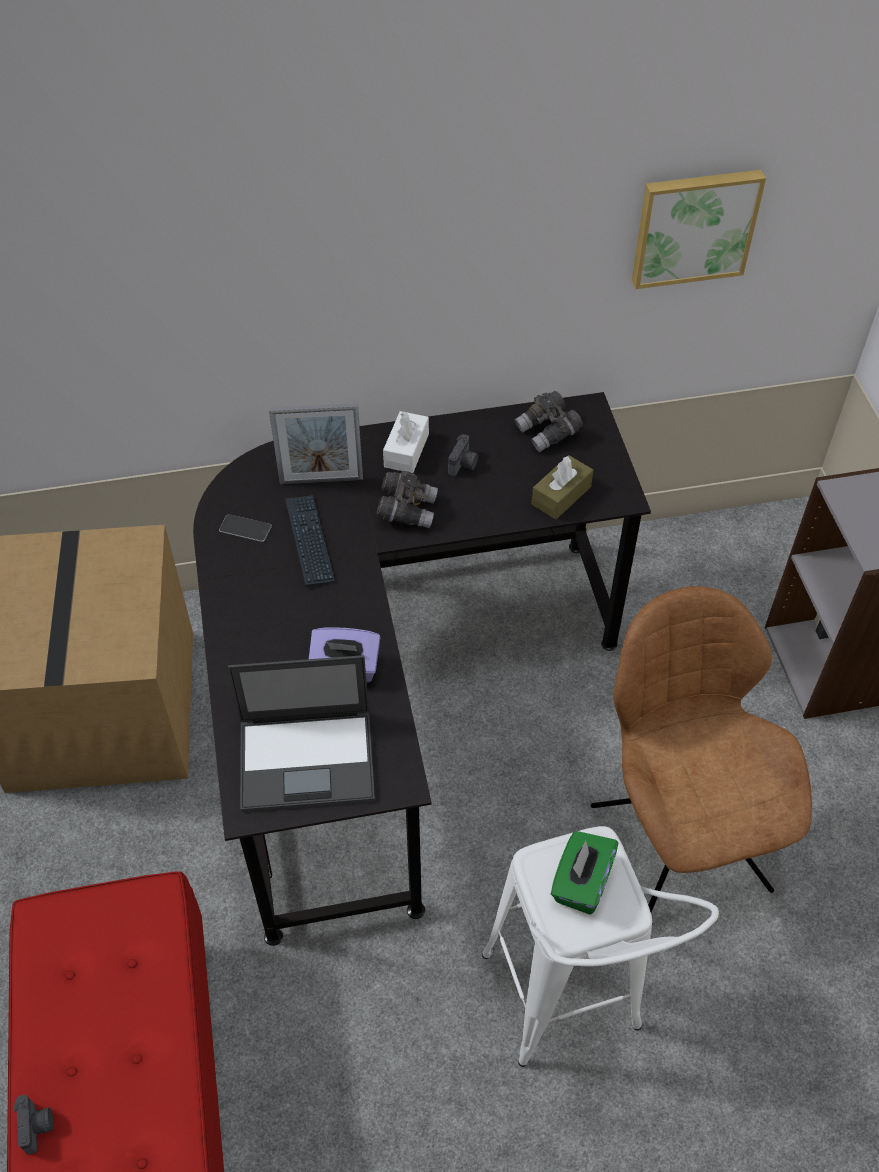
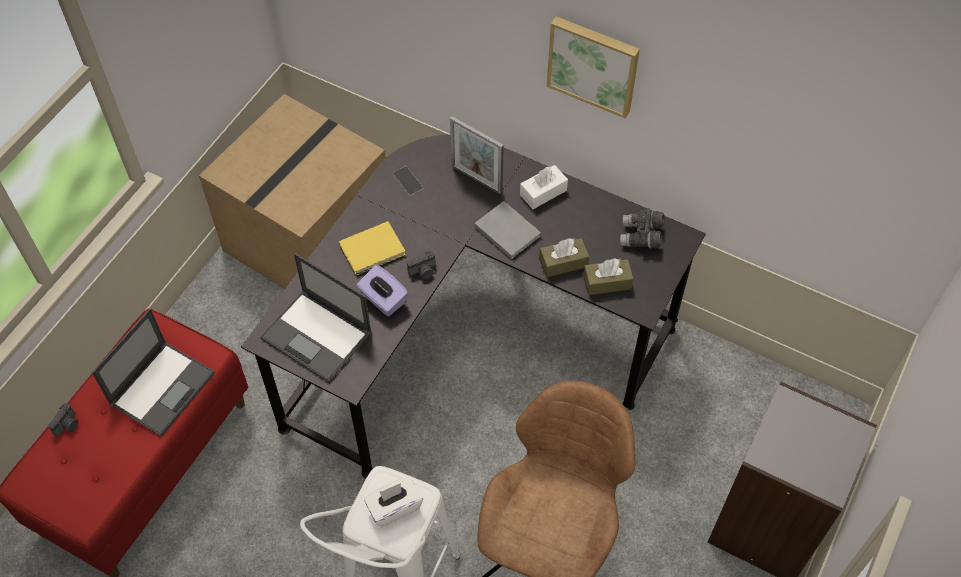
camera: 40 degrees right, 5 degrees up
keyboard [285,495,335,587] -> none
grey binoculars [377,471,438,528] -> grey book [474,201,541,259]
camera [448,434,478,476] -> camera moved to [407,251,436,279]
green tissue box [551,831,618,914] -> white tissue box [364,476,423,527]
picture [632,170,766,289] -> picture moved to [547,16,640,118]
none -> laptop [92,309,215,437]
none -> yellow book [339,221,406,275]
none -> brown tissue box [539,238,589,277]

